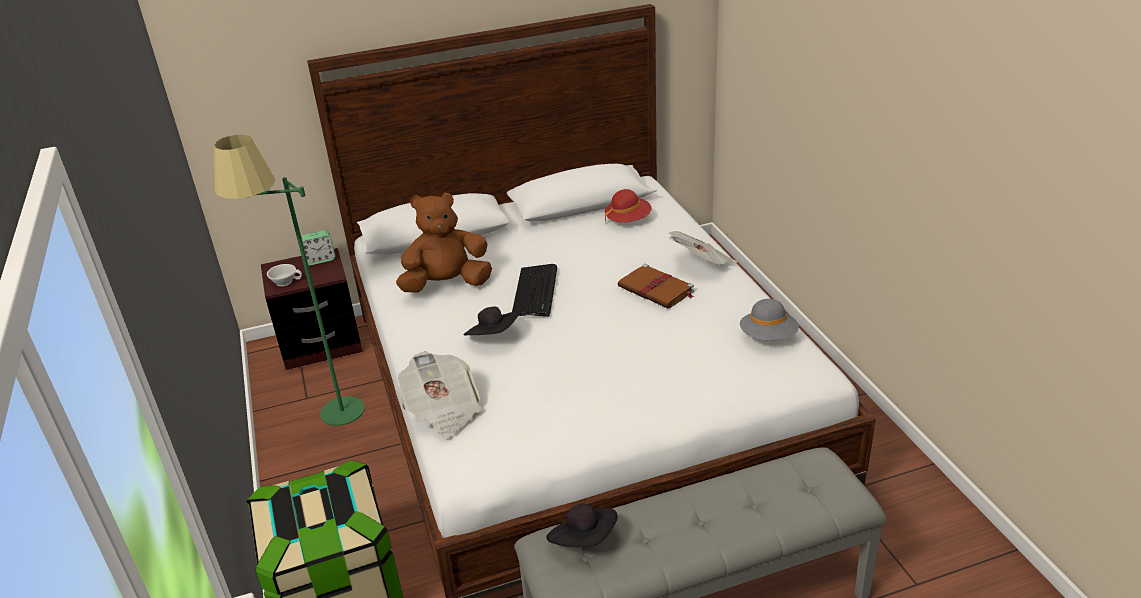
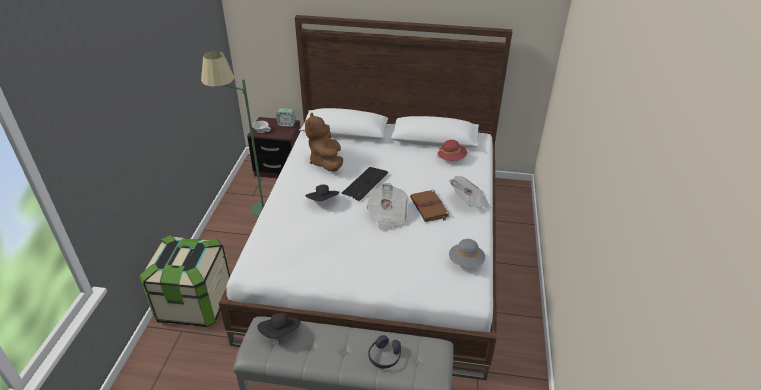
camera: 25 degrees right, 5 degrees up
brown plush toy [396,193,492,293] -> brown plush toy turned 105 degrees counterclockwise [305,113,343,172]
newspaper [398,351,482,438] -> newspaper moved to [367,183,409,231]
none -> purple headphones [368,335,401,369]

